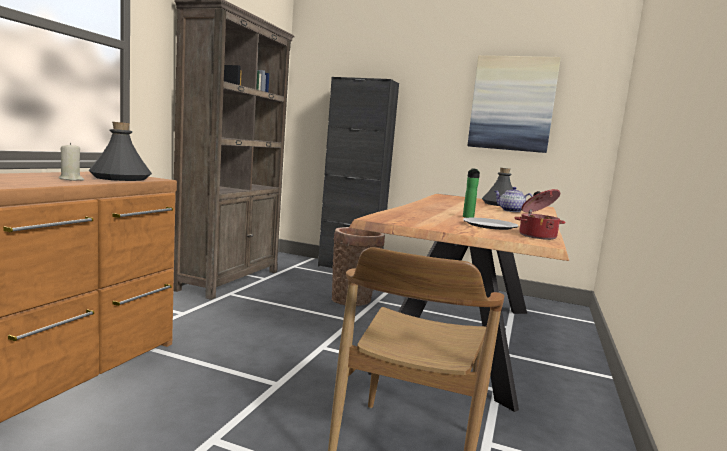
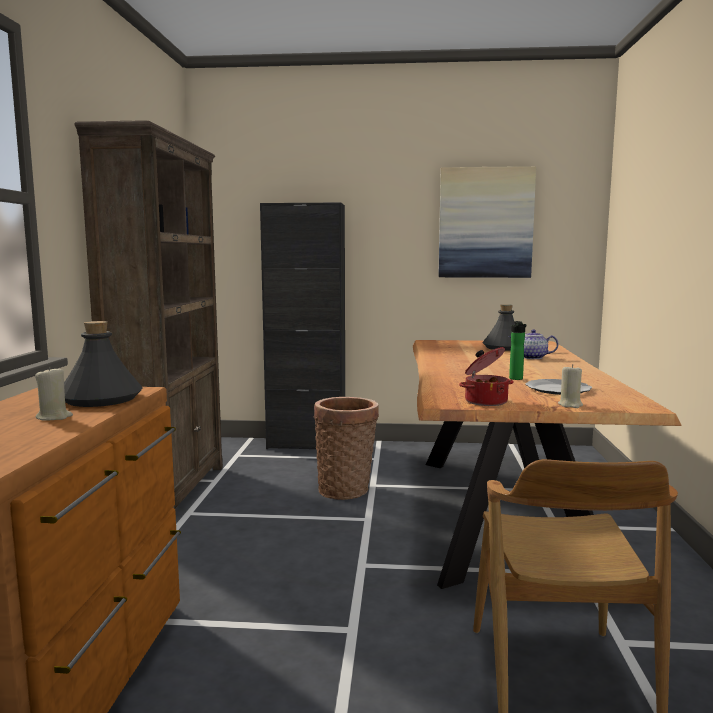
camera: 15 degrees left, 0 degrees up
cooking pot [514,189,565,240] -> cooking pot moved to [459,347,514,406]
none -> beige candle [558,364,583,408]

